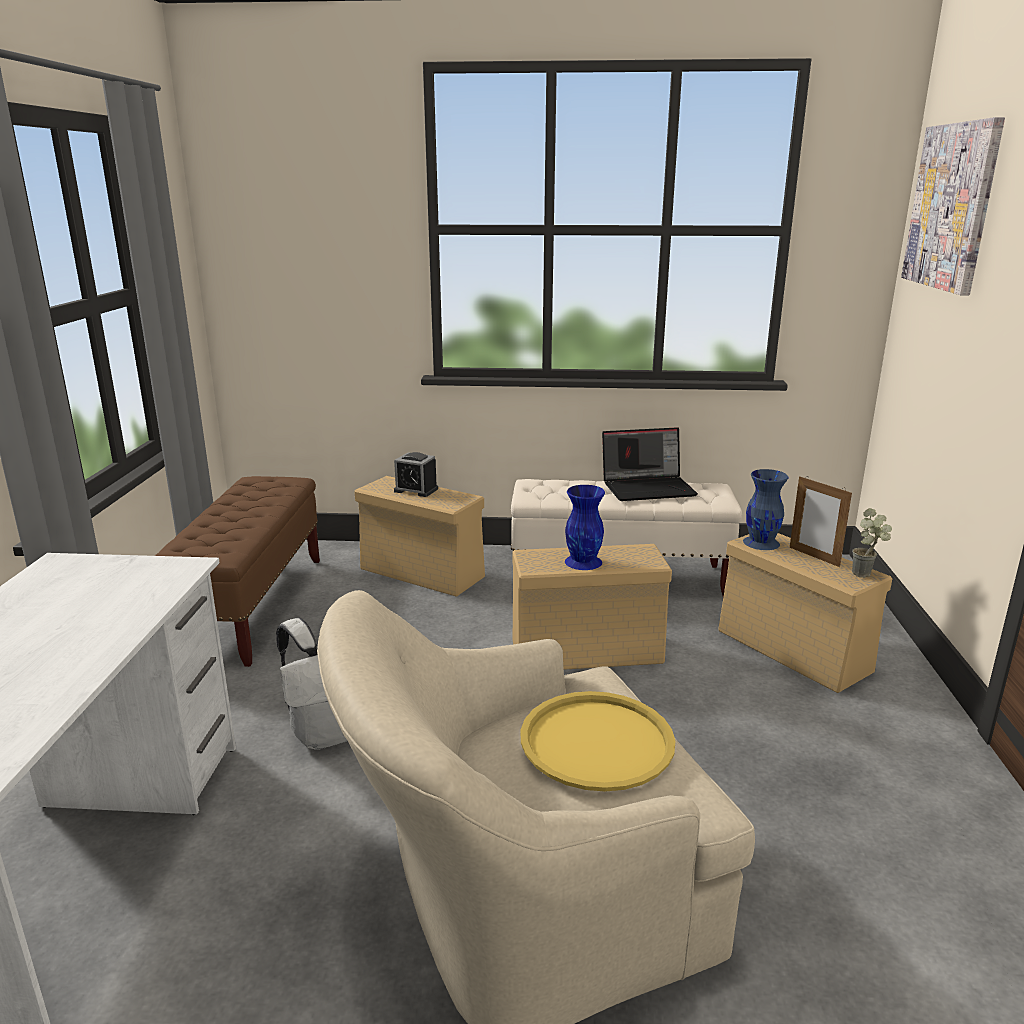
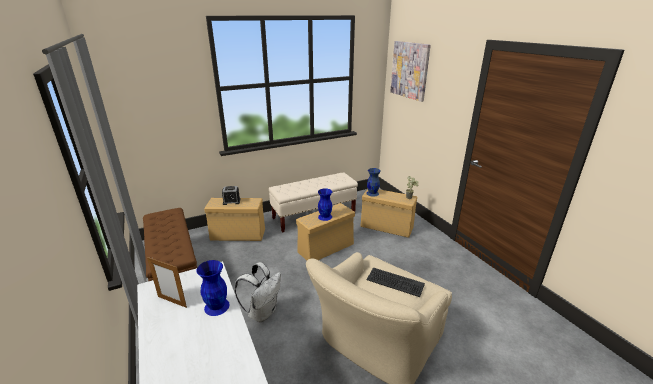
camera: 30 degrees left, 5 degrees up
yellow tray [521,691,676,791] -> keyboard [366,268,425,297]
laptop [602,427,698,501] -> none
picture frame [790,476,852,567] -> picture frame moved to [147,257,187,308]
none -> blue vase [196,260,229,316]

